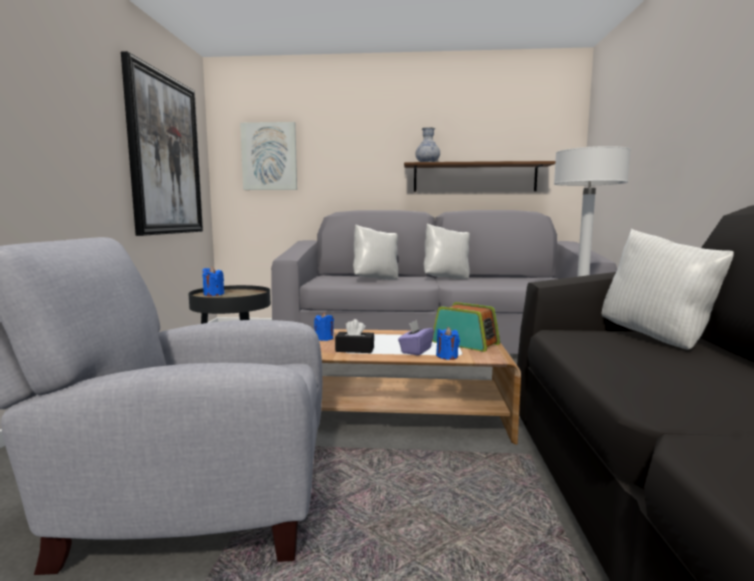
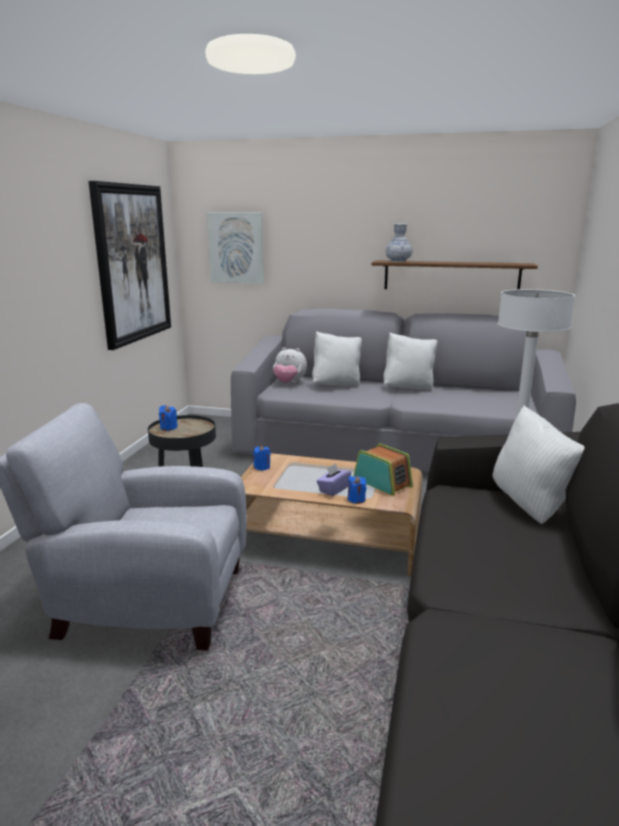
camera: 10 degrees right, 10 degrees up
black tissue box [335,319,374,353] -> none
none -> plush toy [273,347,307,383]

